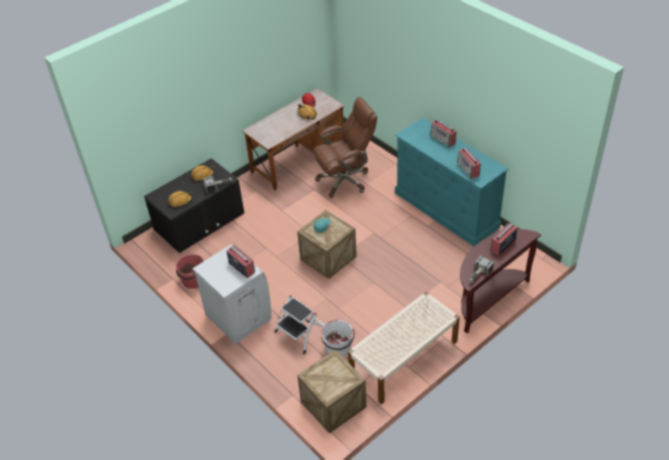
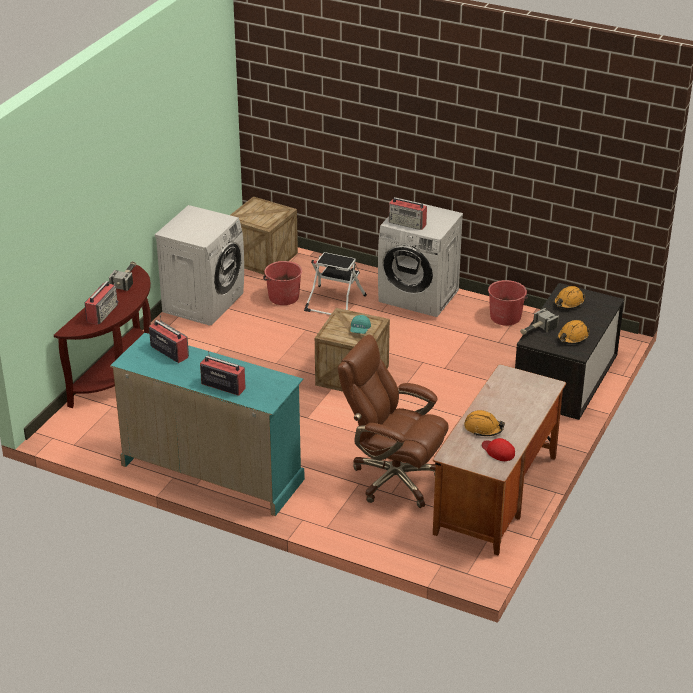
camera: 155 degrees right, 10 degrees down
brown office chair [313,97,377,198] -> brown office chair turned 75 degrees clockwise [338,335,449,508]
white bucket [321,320,355,357] -> red bucket [263,261,302,305]
beige bench [348,291,460,405] -> white washing machine [155,205,244,326]

